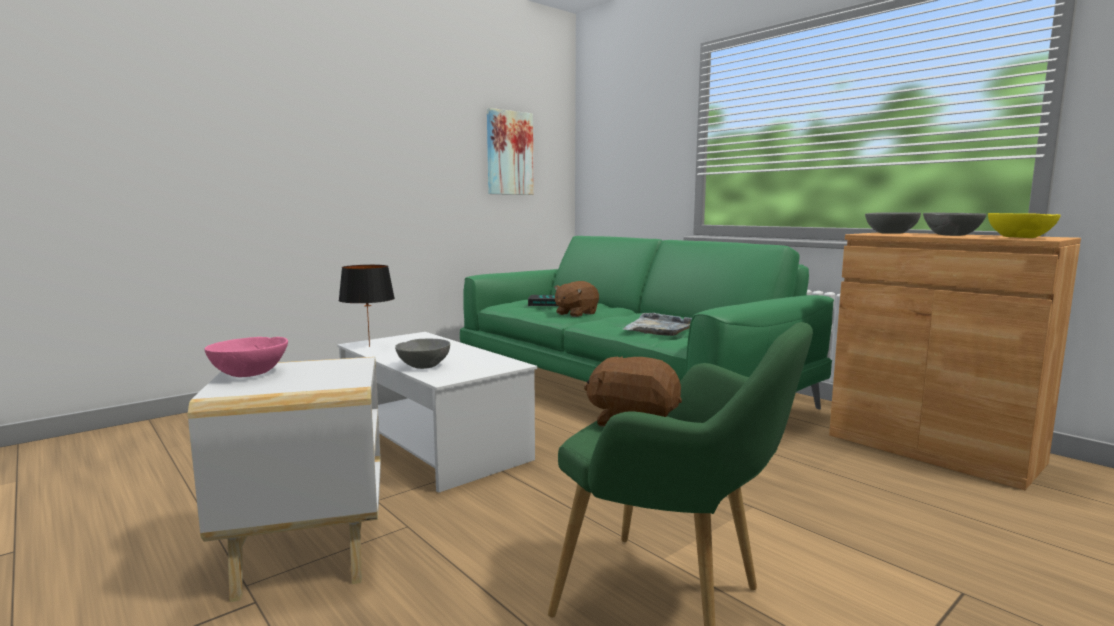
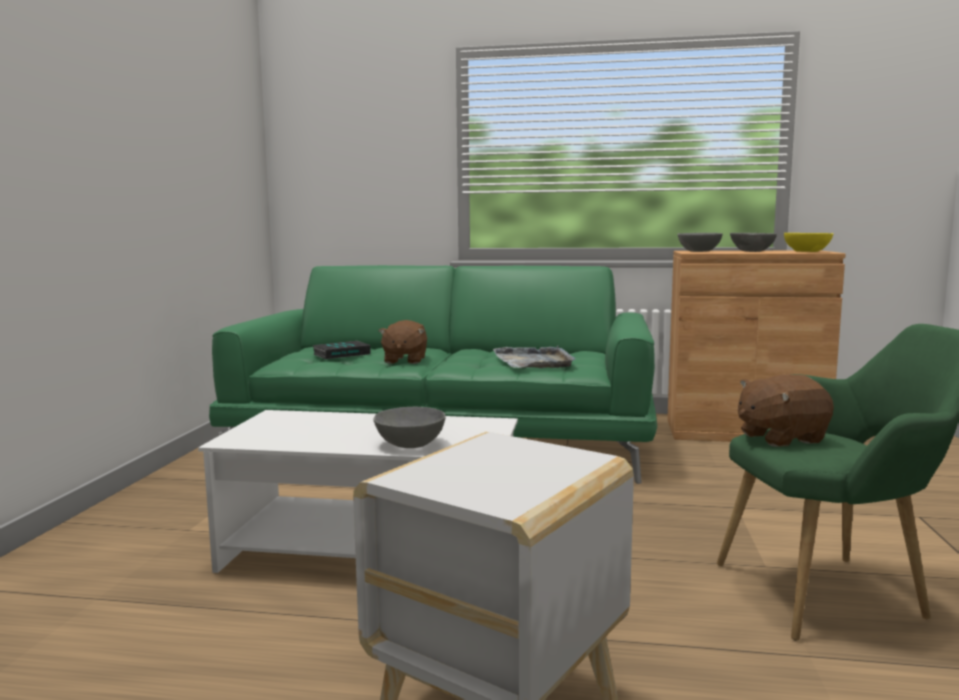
camera: 40 degrees left, 0 degrees up
pink bowl [205,337,288,377] -> none
black table lamp [338,265,395,347] -> none
picture [487,108,533,195] -> none

